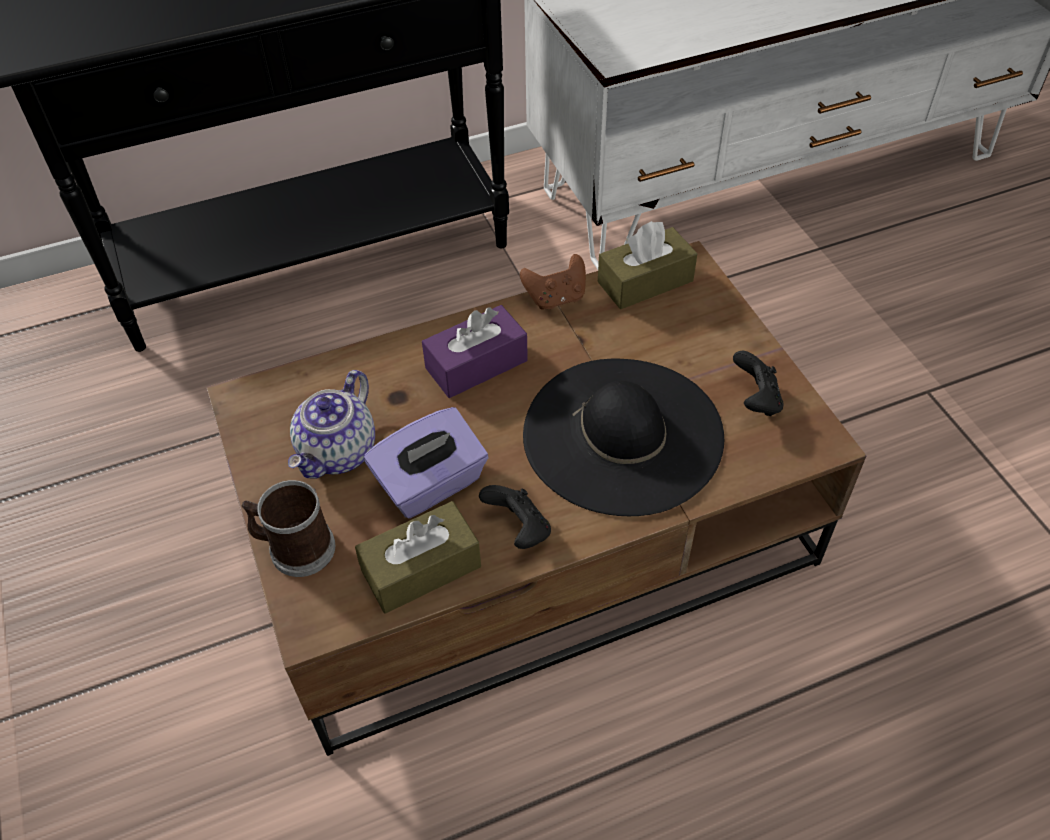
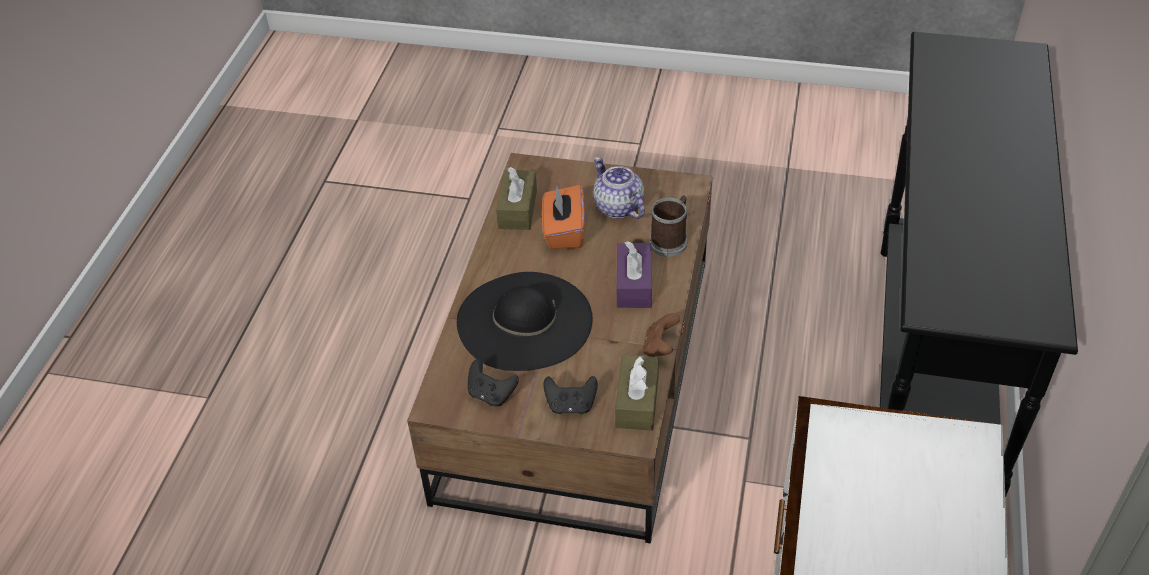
camera: 125 degrees right, 5 degrees down
mug [242,480,336,577] -> mug moved to [649,196,687,257]
purple tissue box [364,407,488,518] -> orange tissue box [542,185,585,249]
black game controller [479,485,551,549] -> black game controller moved to [543,376,598,414]

